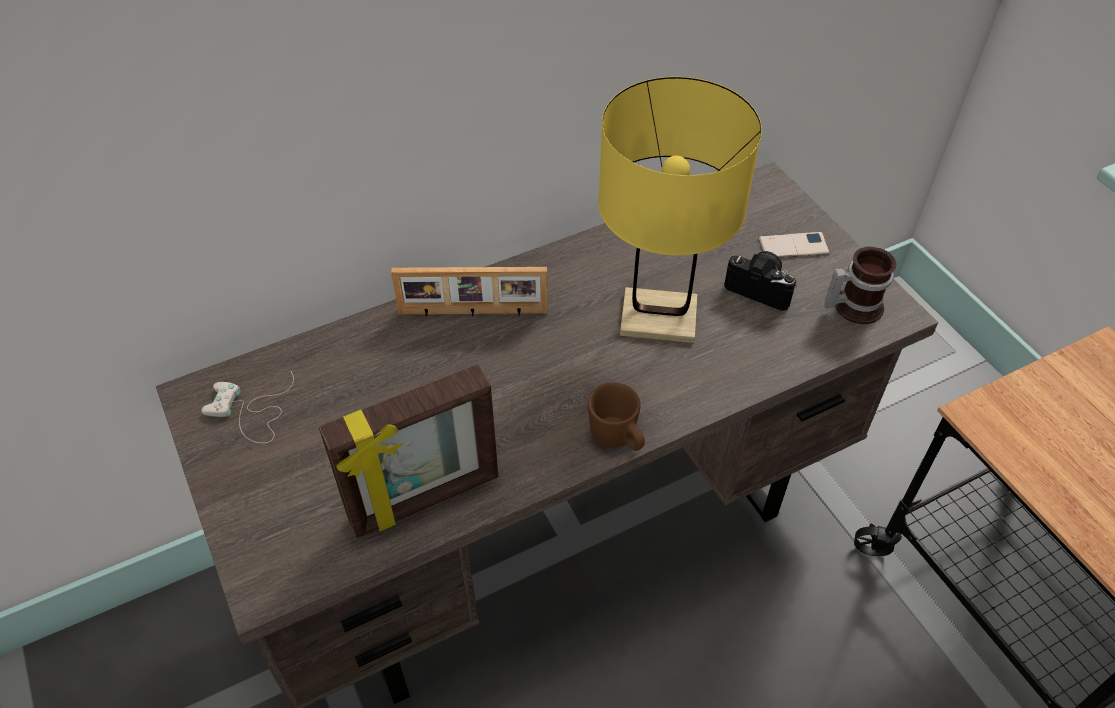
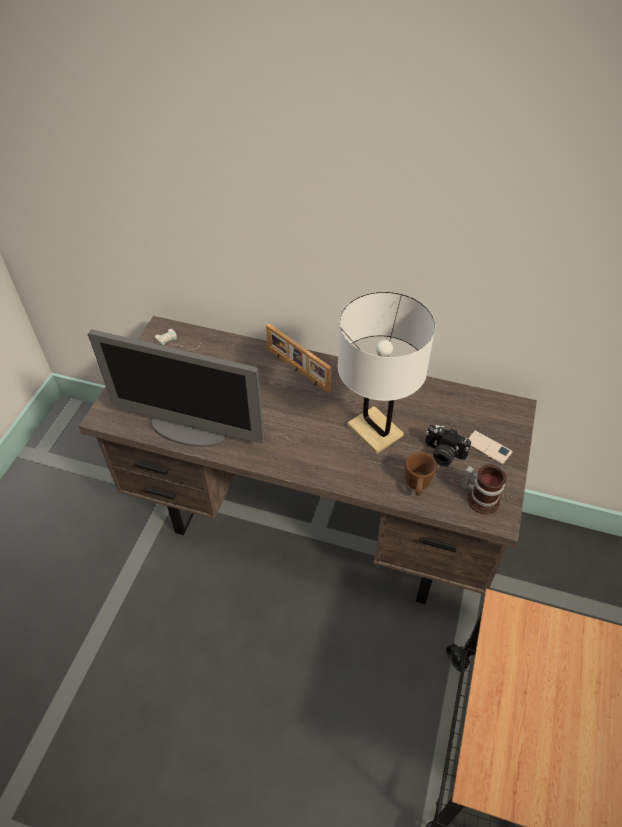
camera: 45 degrees right, 0 degrees up
picture frame [319,364,498,538] -> monitor [88,329,264,447]
brown mug [588,383,645,451] -> brown mug moved to [405,452,437,496]
yellow table lamp [598,77,762,343] -> white table lamp [338,292,435,454]
camera [724,251,797,311] -> camera turned 135 degrees clockwise [425,425,471,467]

